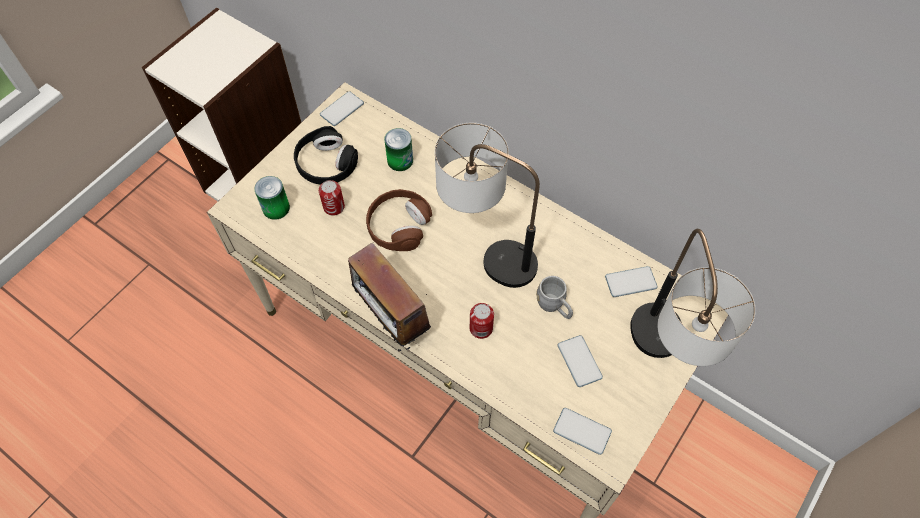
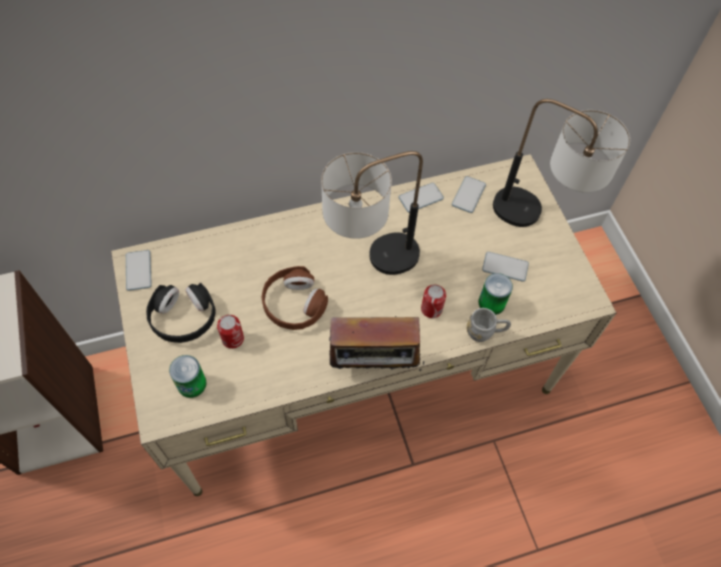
camera: 55 degrees left, 0 degrees up
can [384,128,413,171] -> can moved to [478,273,513,315]
grey mug [536,276,573,319] -> grey mug moved to [466,308,511,342]
phone [553,408,612,455] -> phone moved to [398,183,444,213]

